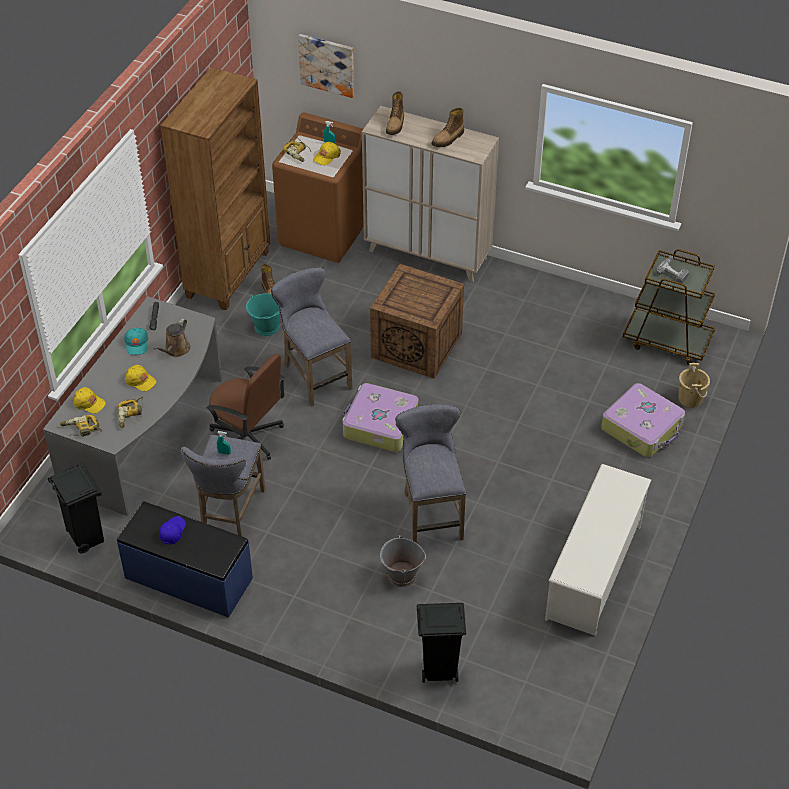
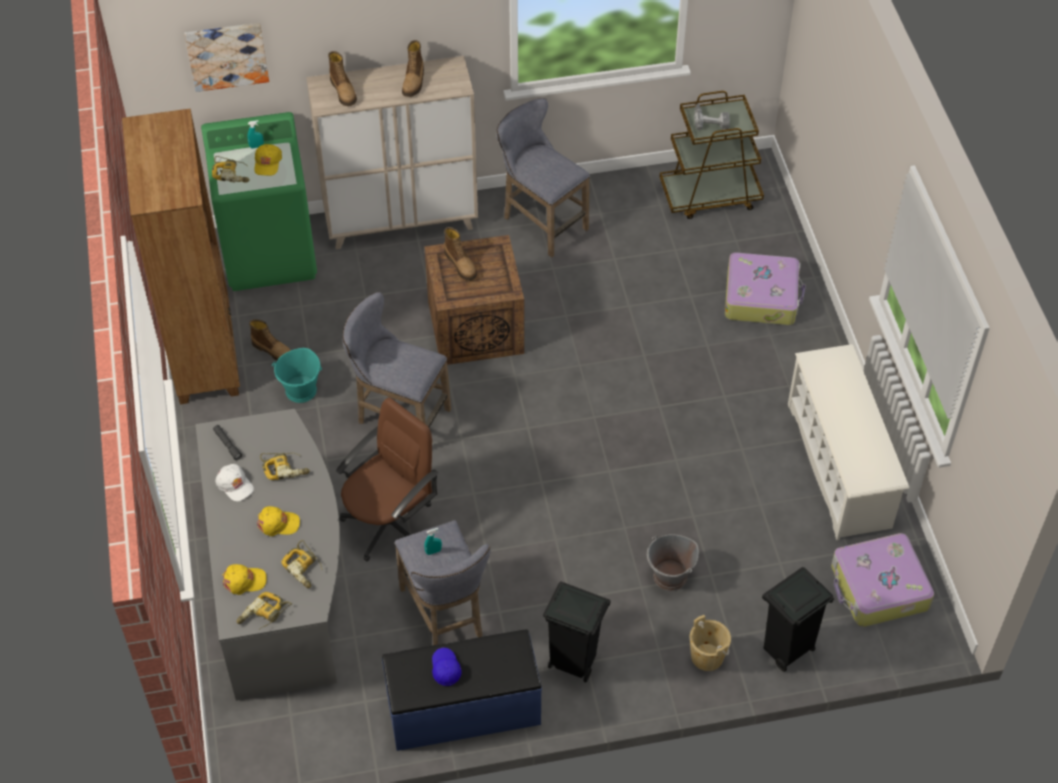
camera: 35 degrees left, 5 degrees up
black trash can [48,464,104,554] -> black trash can moved to [543,581,611,682]
turquoise cap [124,328,148,355] -> white cap [215,464,254,501]
brown watering can [154,318,191,357] -> power drill [260,453,310,480]
brown office chair [206,354,285,460] -> brown office chair turned 45 degrees counterclockwise [336,397,439,561]
brown washing machine [272,112,364,263] -> green washing machine [201,112,317,291]
suitcase [342,383,419,452] -> suitcase moved to [831,533,934,627]
grey stool [396,404,466,543] -> grey stool moved to [496,98,590,257]
beige bucket [679,363,710,407] -> beige bucket moved to [690,615,731,671]
none -> boot [444,227,477,281]

